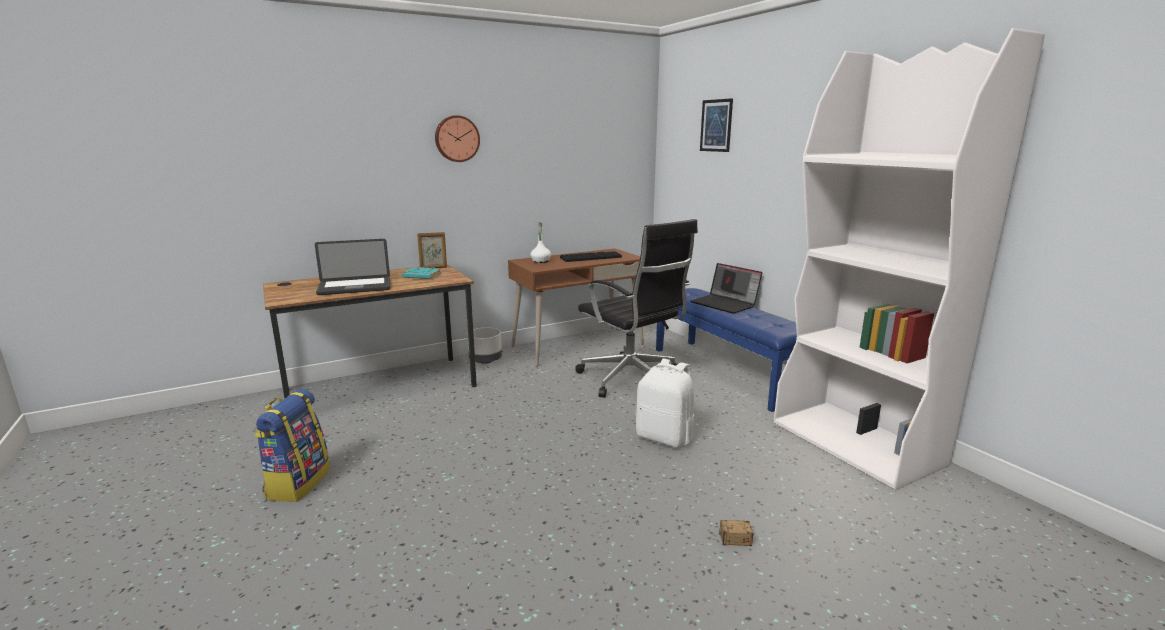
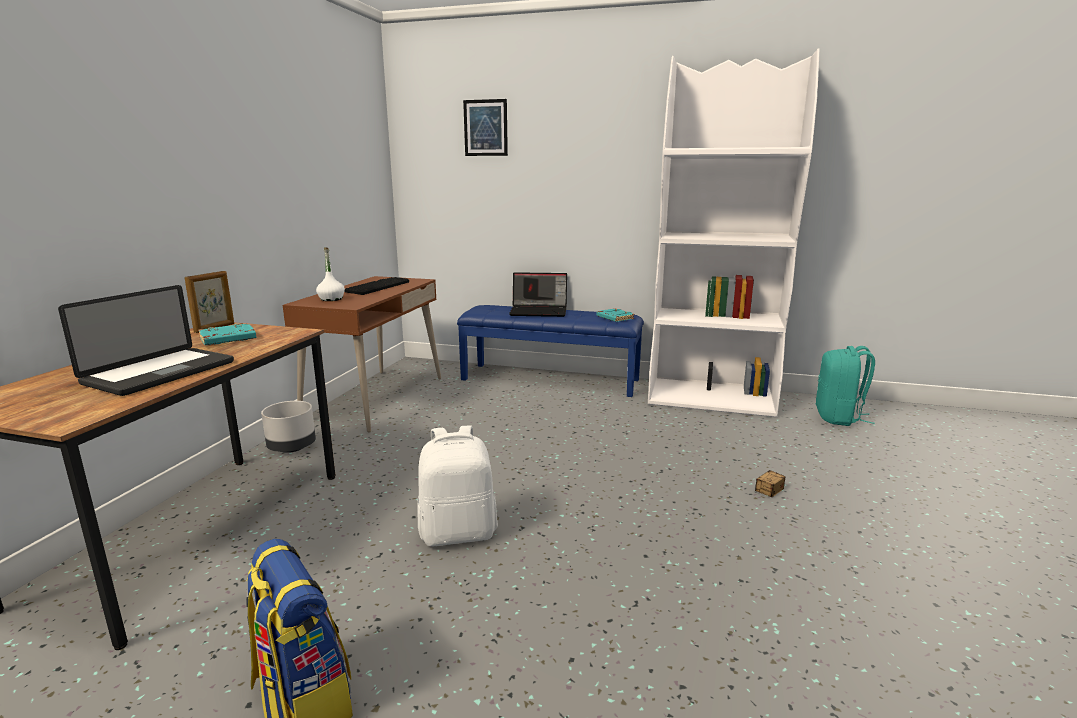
camera: 45 degrees left, 0 degrees up
wall clock [435,115,480,162] -> none
black office chair [575,219,698,398] -> none
white backpack [635,359,694,448] -> white backpack moved to [417,425,498,547]
none -> turquoise book [596,308,635,322]
none -> turquoise backpack [816,346,875,426]

